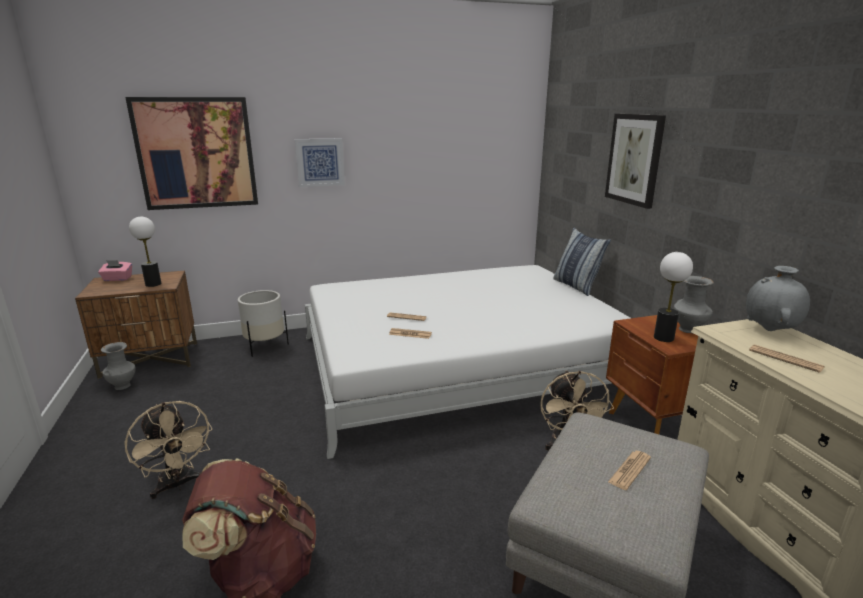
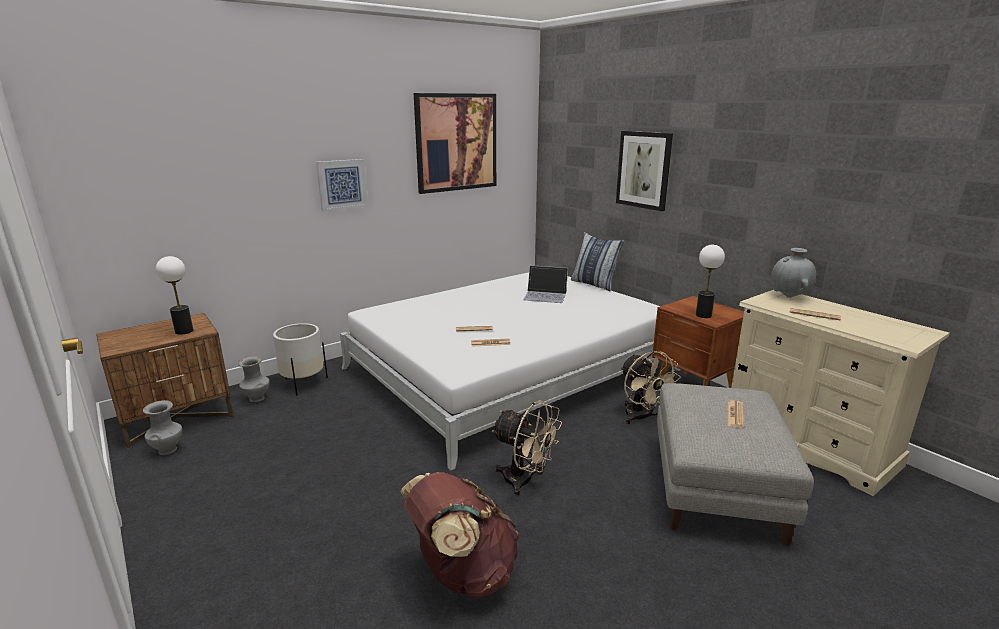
camera: 20 degrees left, 0 degrees up
pink tissue box [98,260,132,281] -> none
beige fan [124,401,212,499] -> beige fan moved to [492,400,562,496]
picture [125,97,258,210] -> picture moved to [414,93,496,194]
grey vase [674,276,714,333] -> grey vase moved to [238,356,270,402]
none -> laptop [523,265,568,303]

